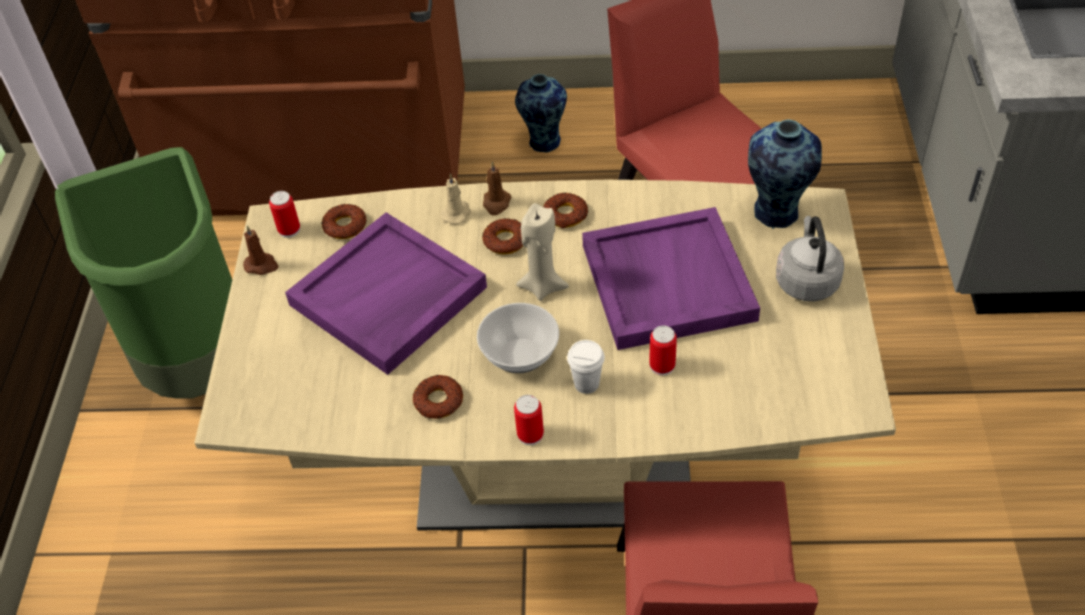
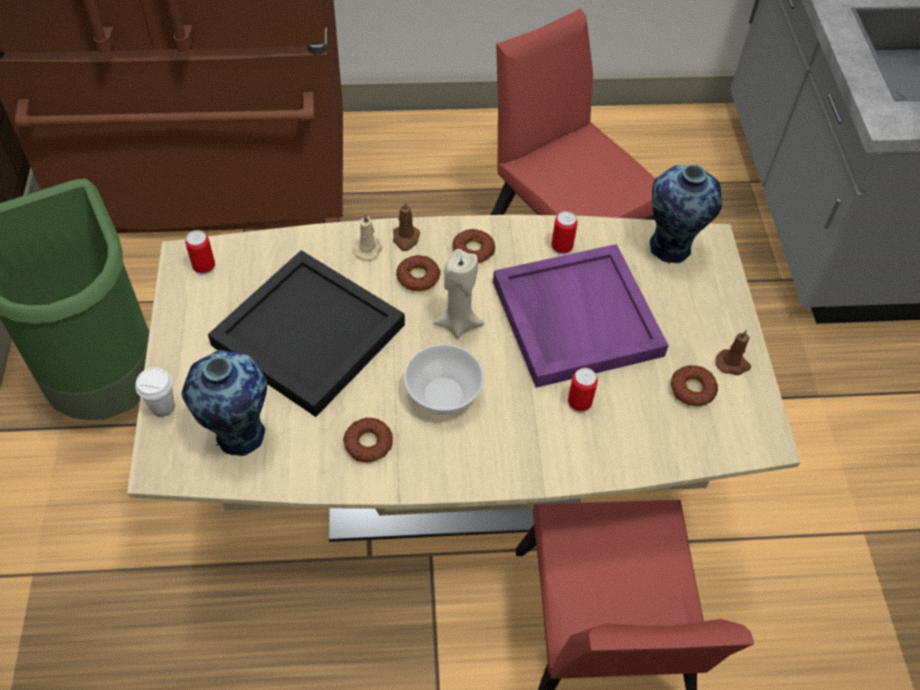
camera: 10 degrees left, 5 degrees up
brown candle [243,225,278,275] -> brown candle moved to [716,330,751,375]
purple tray [285,213,487,375] -> black tray [208,250,405,417]
donut [322,204,366,239] -> donut moved to [671,365,718,406]
can [514,395,544,445] -> can moved to [551,211,578,255]
vase [515,74,567,152] -> vase moved to [182,350,267,456]
white cup [567,340,605,394] -> white cup moved to [135,367,175,417]
grey kettle [776,216,844,301] -> none

